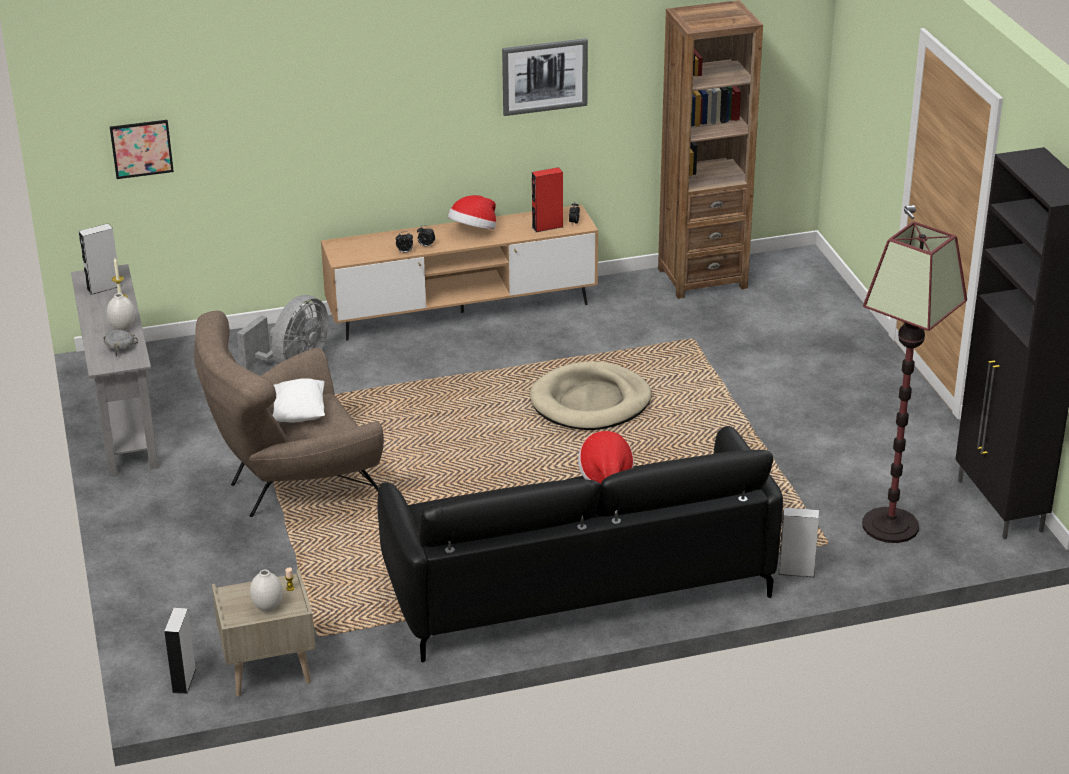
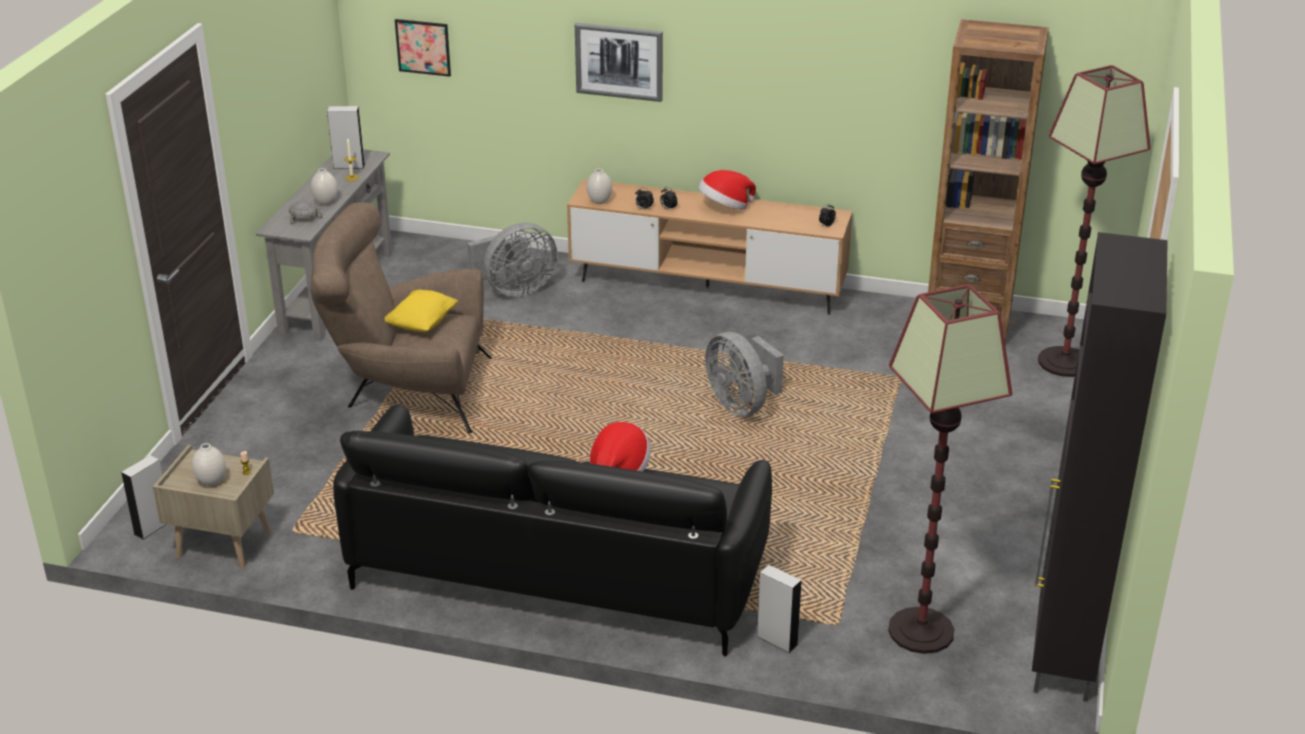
camera: 30 degrees right, 0 degrees up
white pillow [273,379,325,423] -> yellow pillow [385,289,458,332]
picture [502,38,588,116] -> picture moved to [575,23,663,102]
beige dog bed [530,361,652,430] -> grey fan [705,332,784,417]
red speaker [532,167,563,232] -> none
none -> white vase [586,169,612,204]
none -> floor lamp [1038,65,1151,377]

